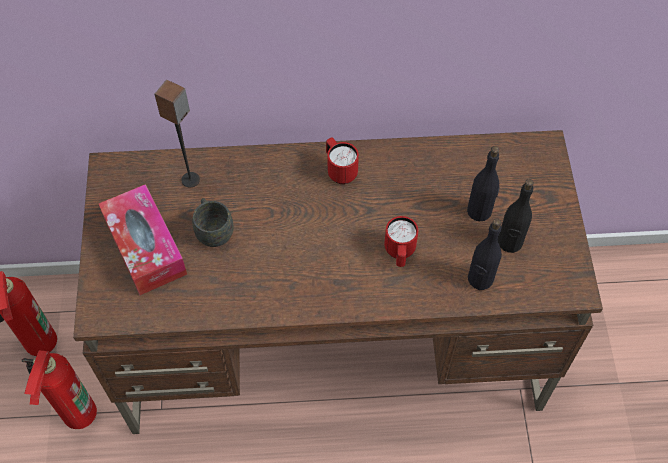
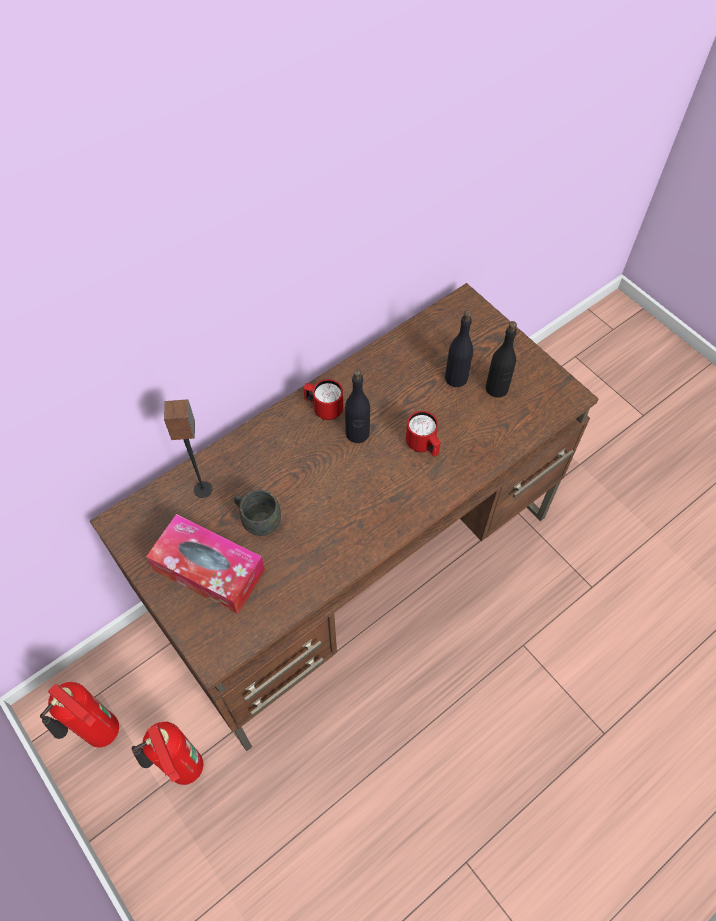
camera: 35 degrees left, 0 degrees up
black bottle [468,218,502,290] -> black bottle moved to [345,369,370,443]

